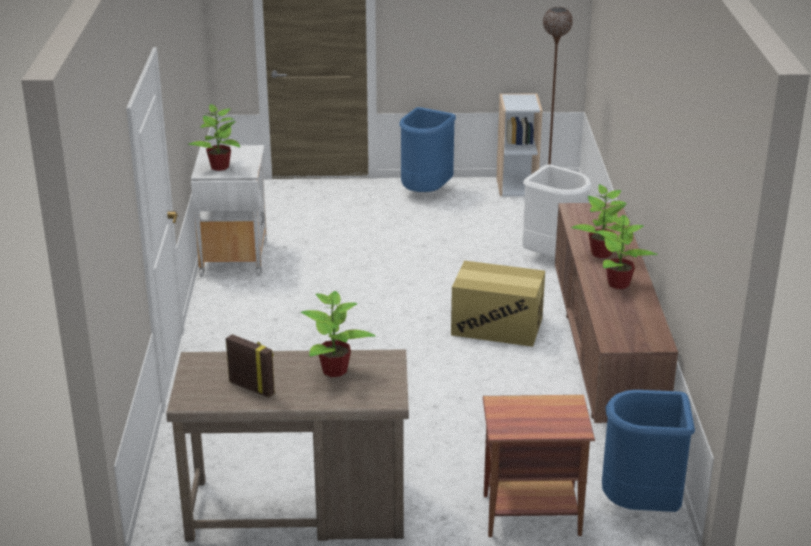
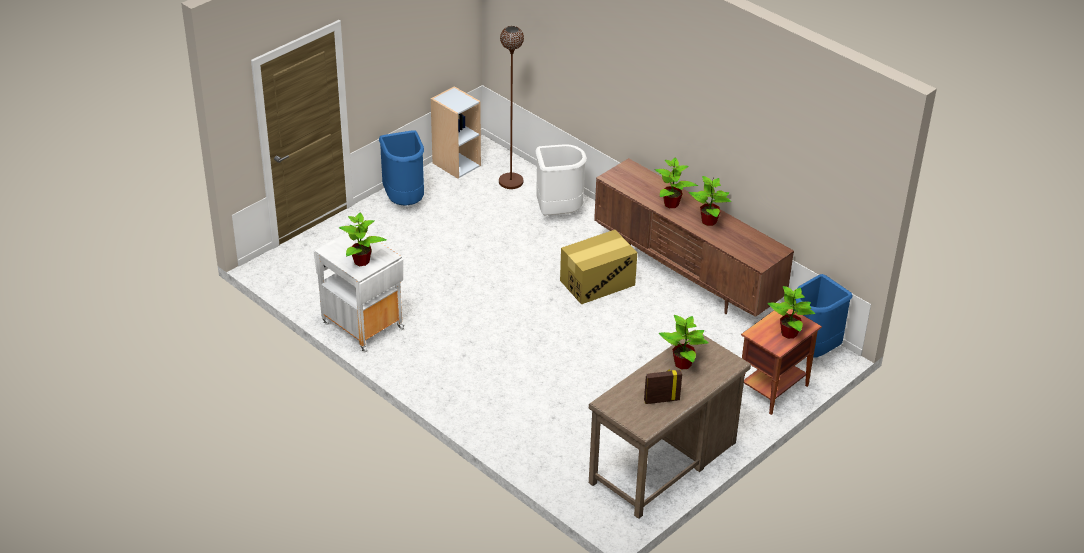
camera: 45 degrees left, 10 degrees up
none -> potted plant [767,286,815,339]

